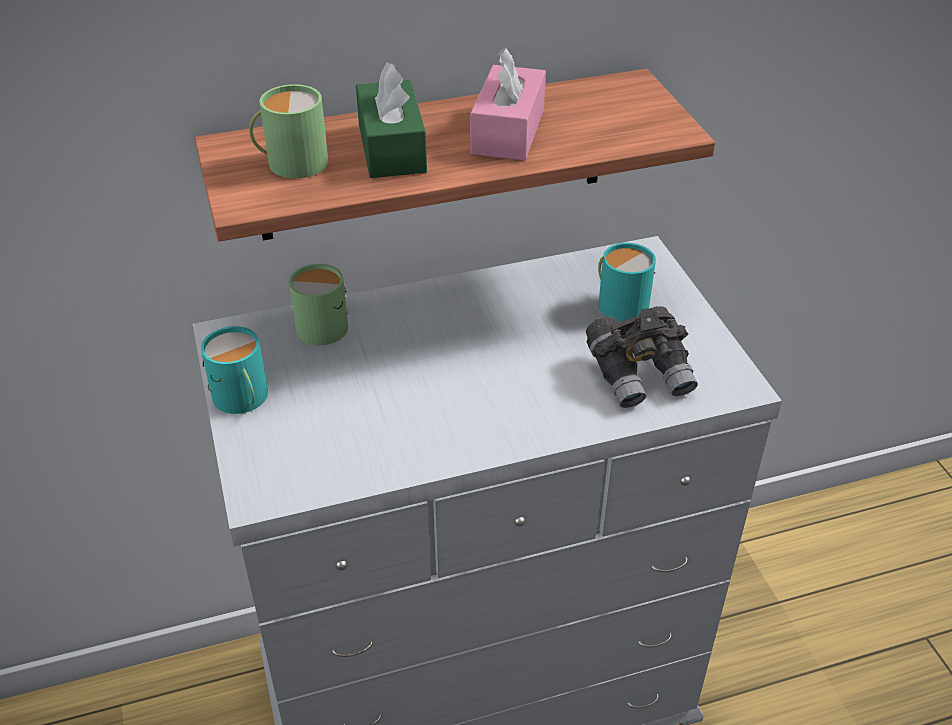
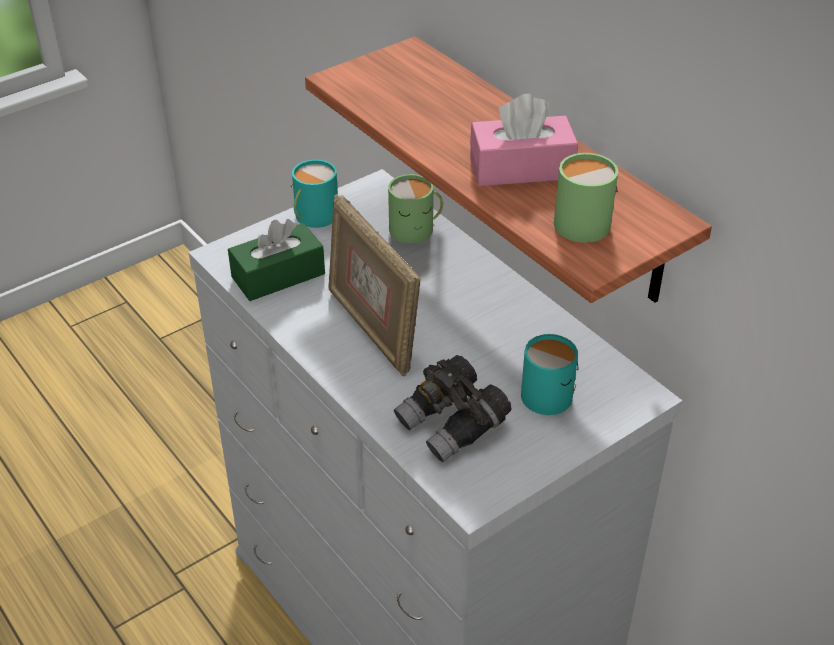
camera: 70 degrees right, 0 degrees up
green mug [249,84,328,179] -> green mug moved to [554,153,618,243]
green tissue box [356,62,427,178] -> green tissue box moved to [228,219,325,301]
none -> picture frame [328,194,420,377]

